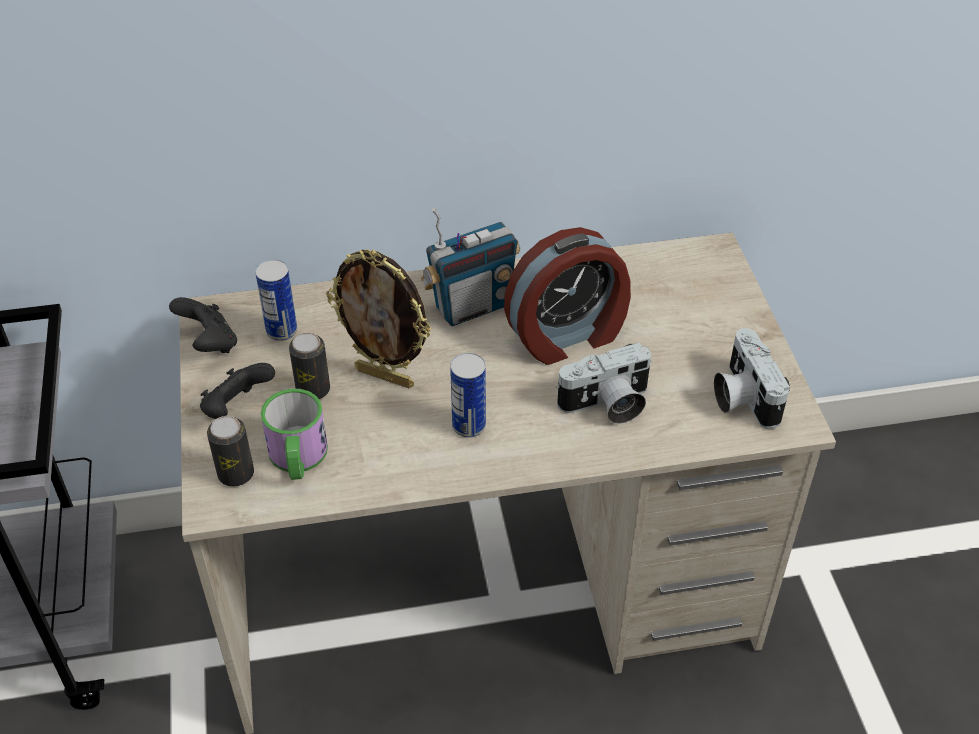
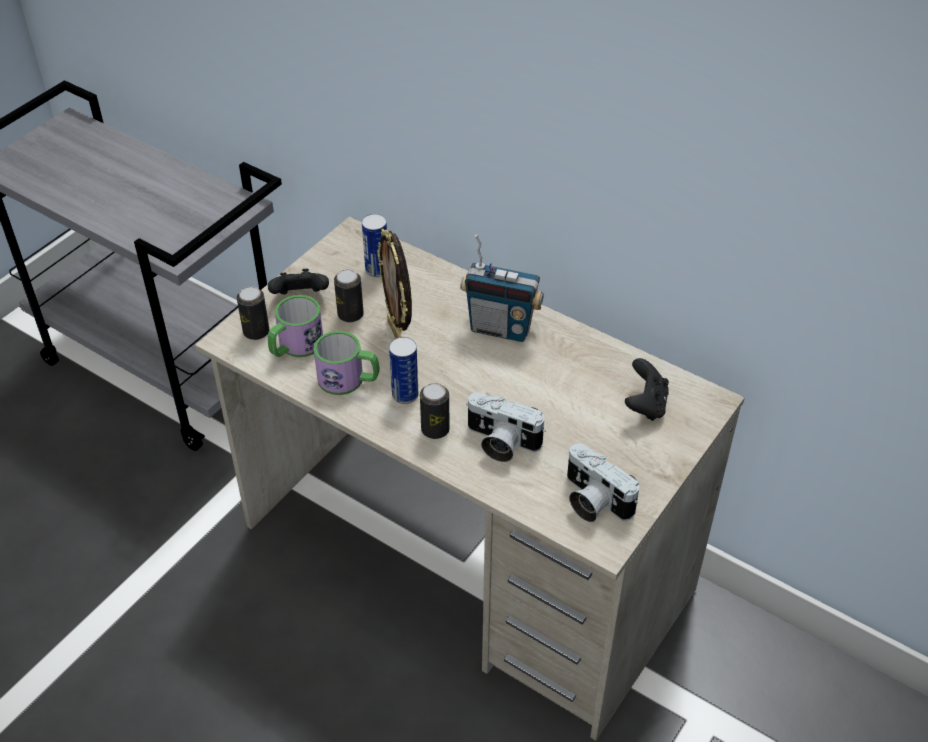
camera: 45 degrees right, 0 degrees up
black game controller [169,297,237,353] -> black game controller moved to [625,358,669,421]
alarm clock [504,227,631,365] -> none
camera [714,328,790,429] -> camera turned 75 degrees counterclockwise [567,443,640,522]
none -> mug [314,331,380,395]
none -> can [420,383,450,439]

